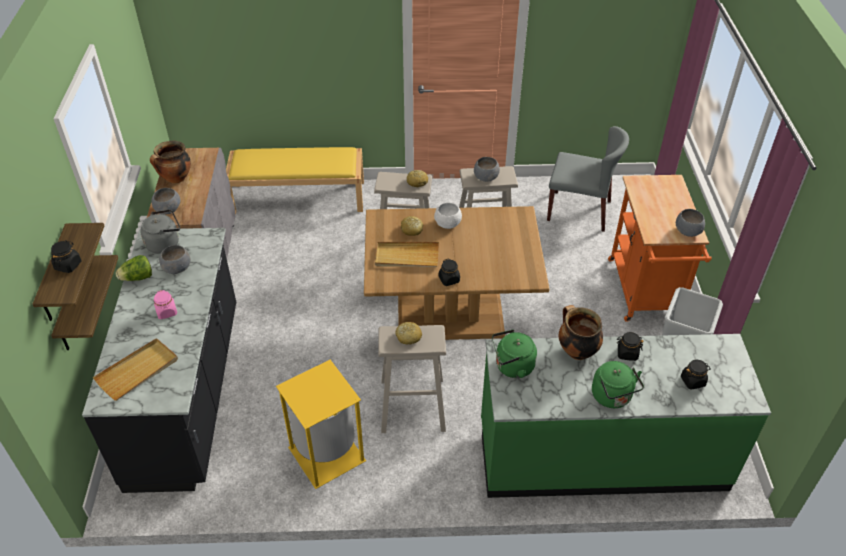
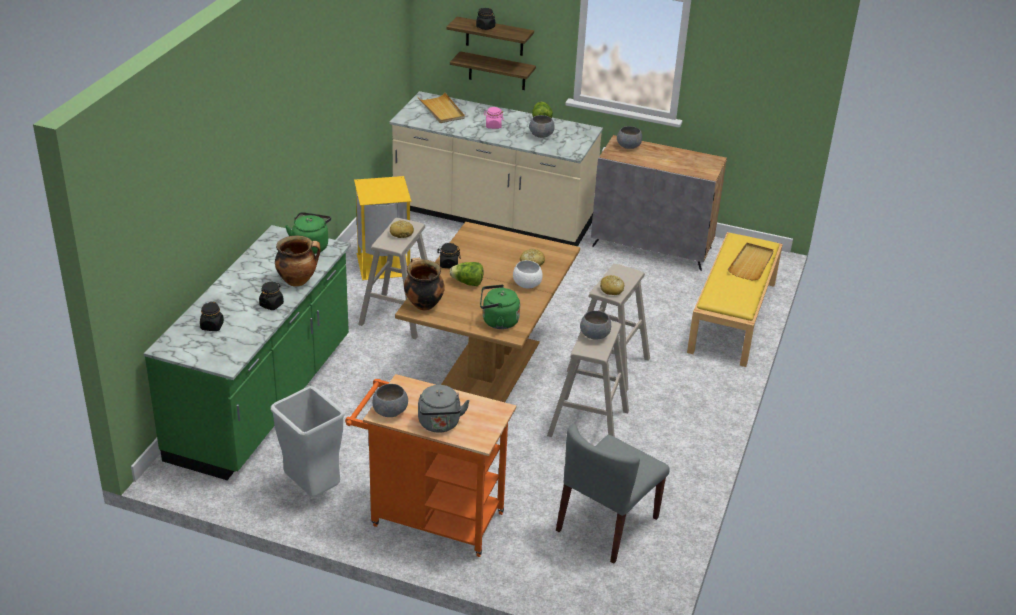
camera: 110 degrees right, 10 degrees down
black counter [82,228,236,493] -> beige counter [390,91,603,246]
grey kettle [140,209,180,254] -> grey kettle moved to [418,385,470,433]
cooking pot [150,141,191,184] -> cooking pot moved to [404,258,445,311]
beige tray [375,242,439,267] -> beige tray moved to [728,243,774,280]
green kettle [592,361,644,408] -> green kettle moved to [480,284,520,329]
none -> lettuce [450,262,484,286]

